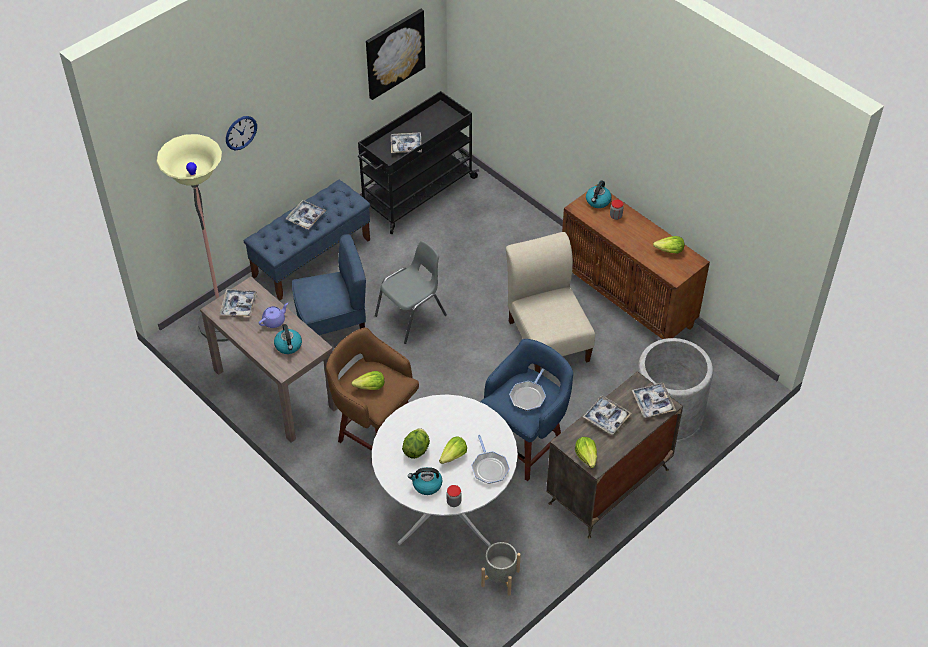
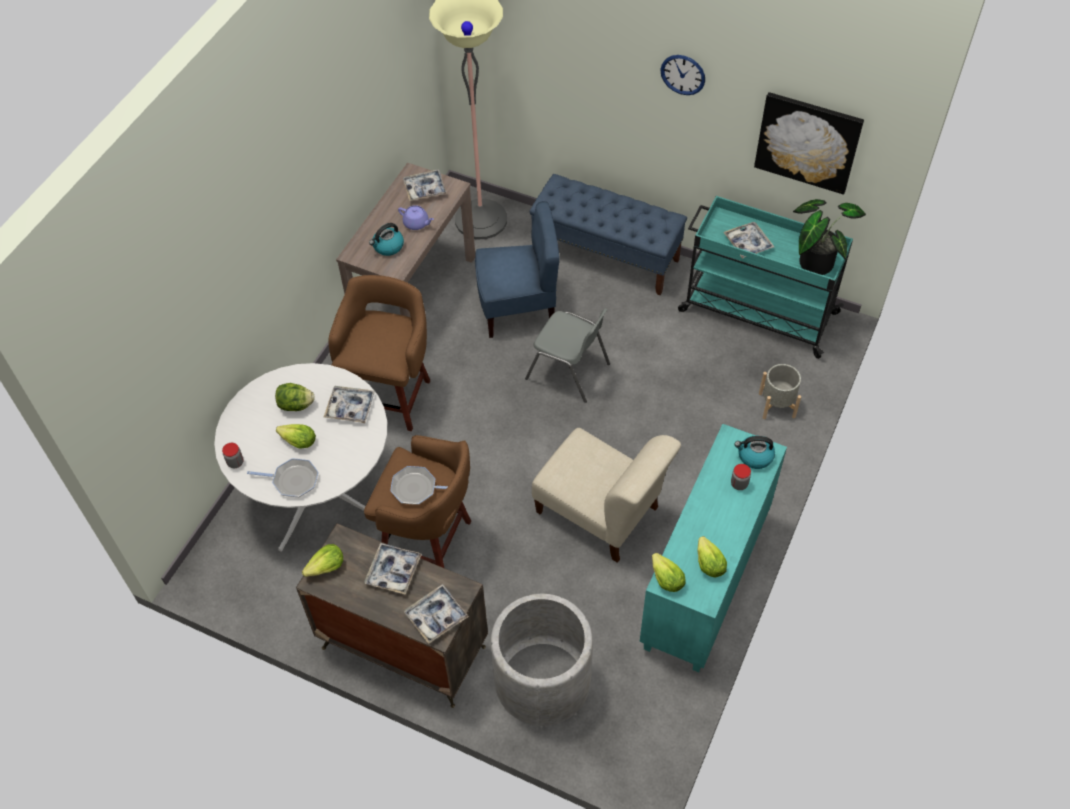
camera: 70 degrees right, 5 degrees up
wall clock [226,116,257,150] -> wall clock moved to [660,55,705,95]
tray [286,200,327,230] -> tray moved to [324,386,375,423]
blue chair [292,234,366,335] -> blue chair turned 60 degrees counterclockwise [475,201,560,338]
lettuce [351,371,384,390] -> lettuce moved to [652,553,686,592]
black cart [358,91,479,234] -> turquoise cart [678,196,853,359]
kettle [408,467,442,495] -> none
frying pan [471,435,510,484] -> frying pan turned 135 degrees counterclockwise [247,458,318,497]
blue stool [481,339,573,481] -> brown stool [364,435,471,568]
grey planter [481,542,521,596] -> grey planter moved to [759,364,801,419]
beige chair [506,232,595,373] -> beige chair turned 75 degrees clockwise [532,428,681,563]
brown cabinet [562,184,710,339] -> turquoise cabinet [639,424,787,672]
none -> potted plant [793,199,866,275]

